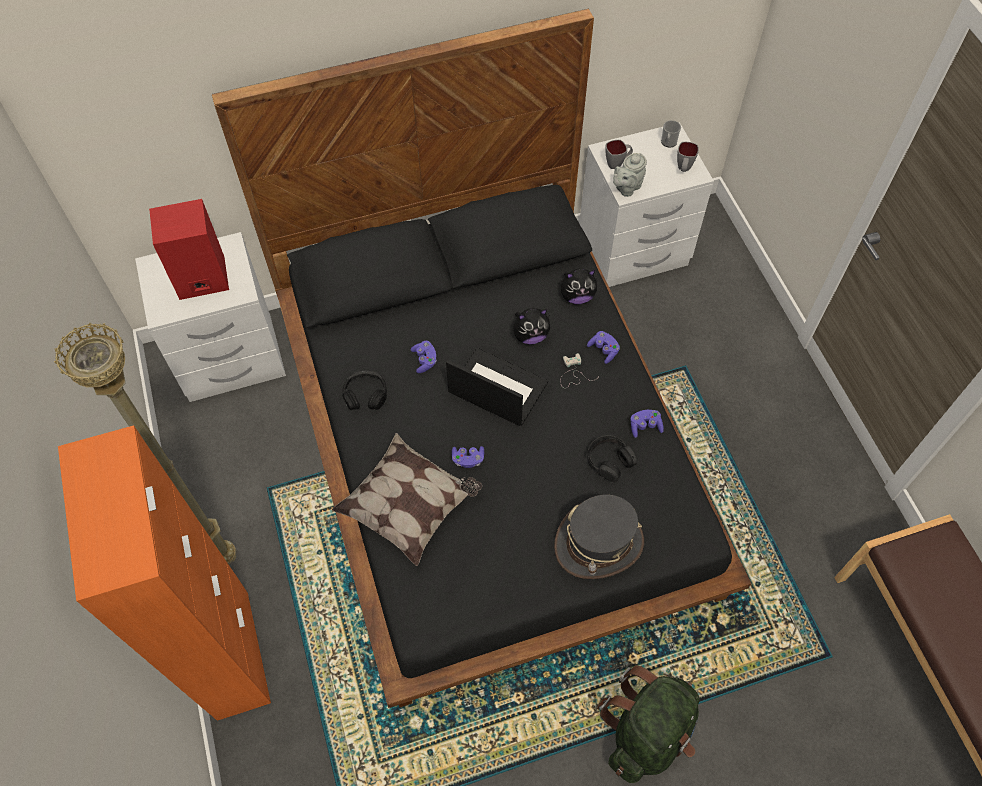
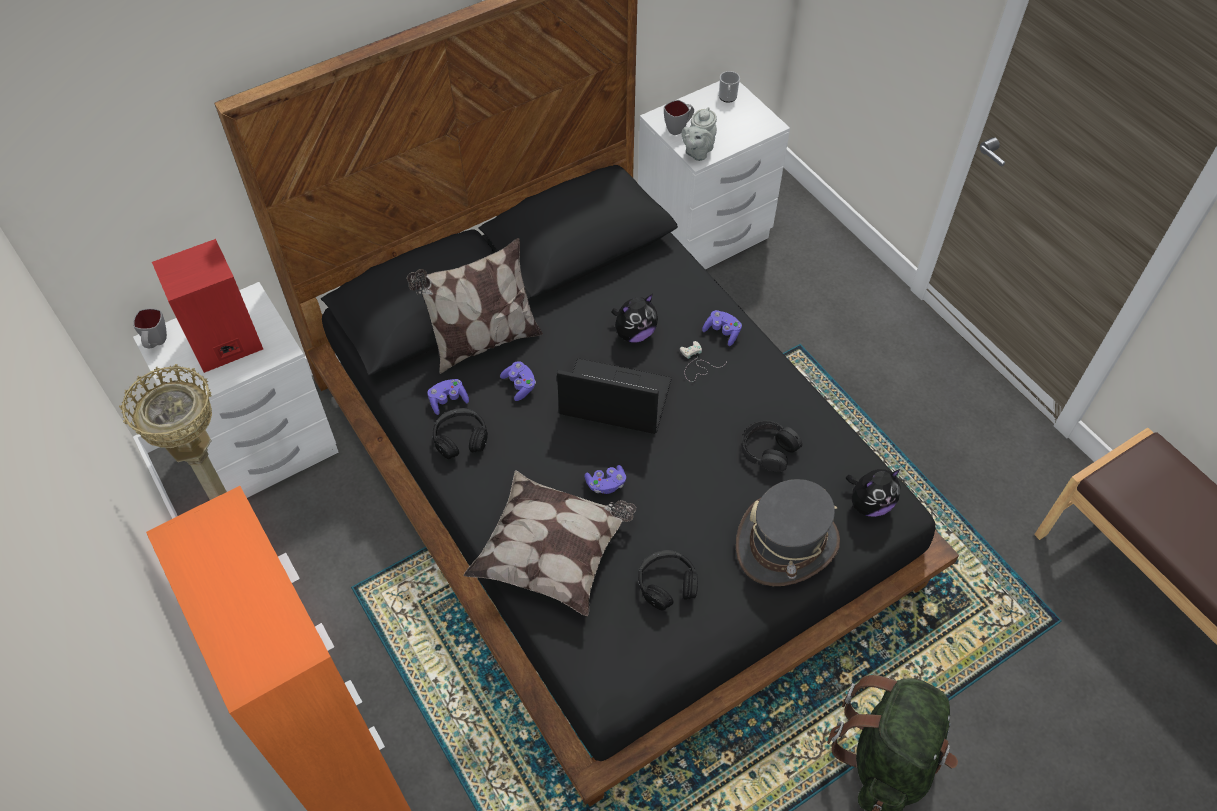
camera: 15 degrees left, 5 degrees down
plush toy [561,269,597,304] -> plush toy moved to [846,469,901,517]
purple game controller [630,410,664,438] -> purple game controller moved to [427,379,469,415]
grey mug [677,142,699,172] -> grey mug moved to [133,308,167,348]
none -> pillow [407,238,543,374]
none -> black headphones [638,550,698,610]

